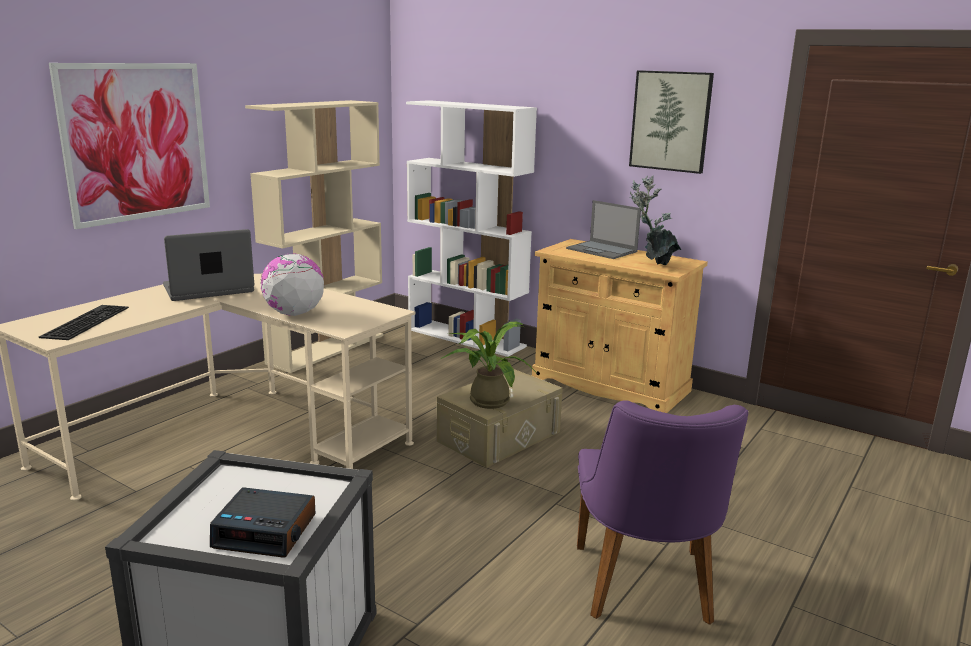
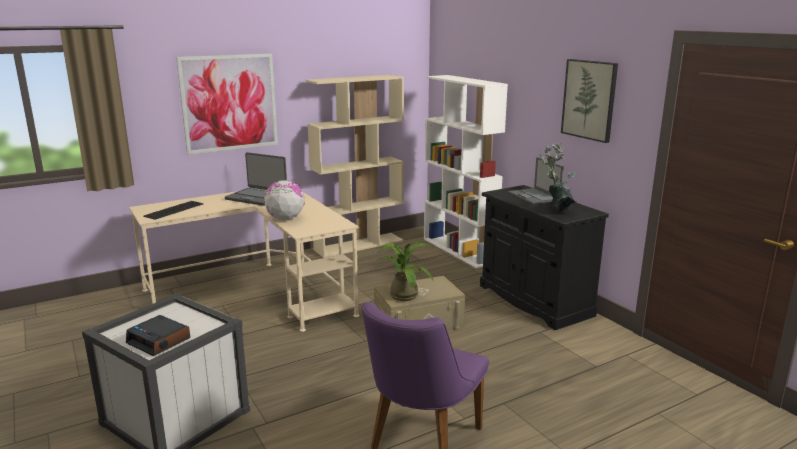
camera: 25 degrees right, 0 degrees up
laptop [163,229,254,301] -> laptop turned 150 degrees counterclockwise [225,152,287,206]
beige cabinet [532,239,708,413] -> black cabinet [480,185,609,330]

